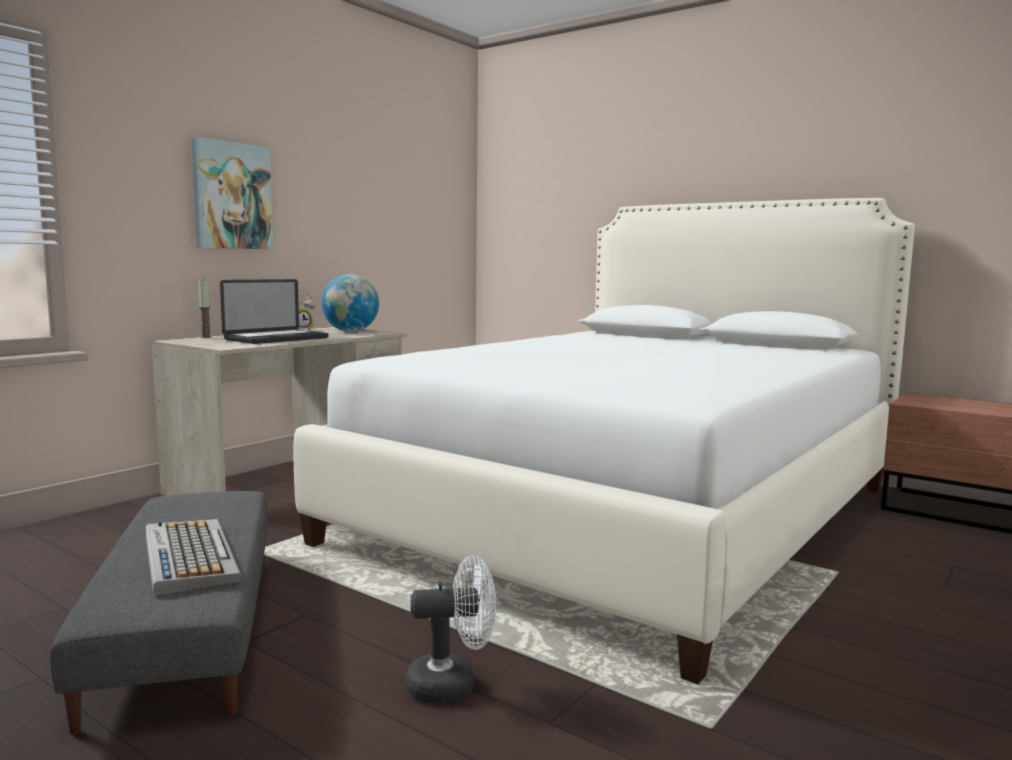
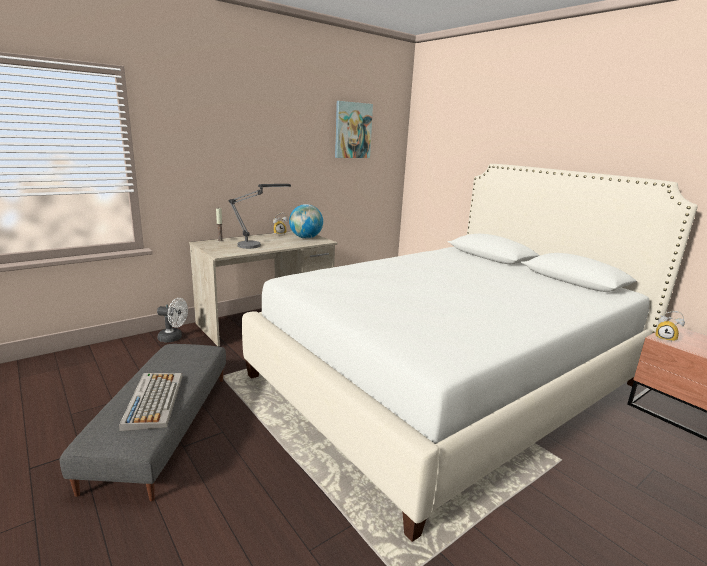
camera: 15 degrees right, 10 degrees up
picture [191,137,273,249] -> picture moved to [335,101,373,158]
laptop [220,279,329,344] -> table lamp [229,184,291,249]
white fan [406,555,496,703] -> white fan moved to [157,298,188,342]
none -> alarm clock [655,311,685,343]

